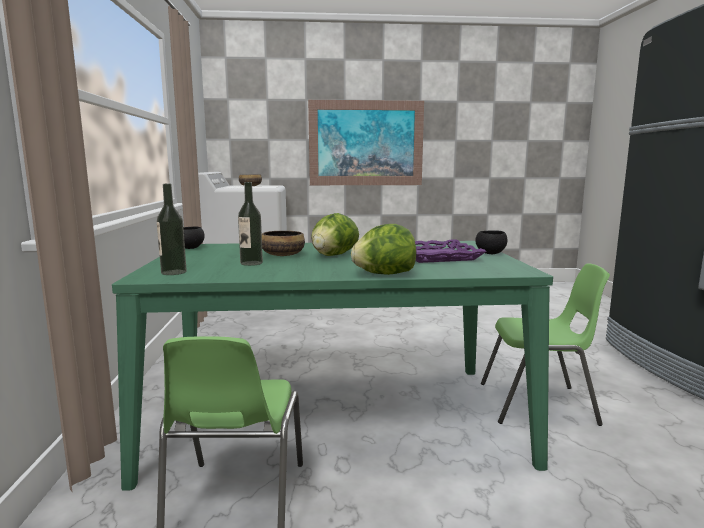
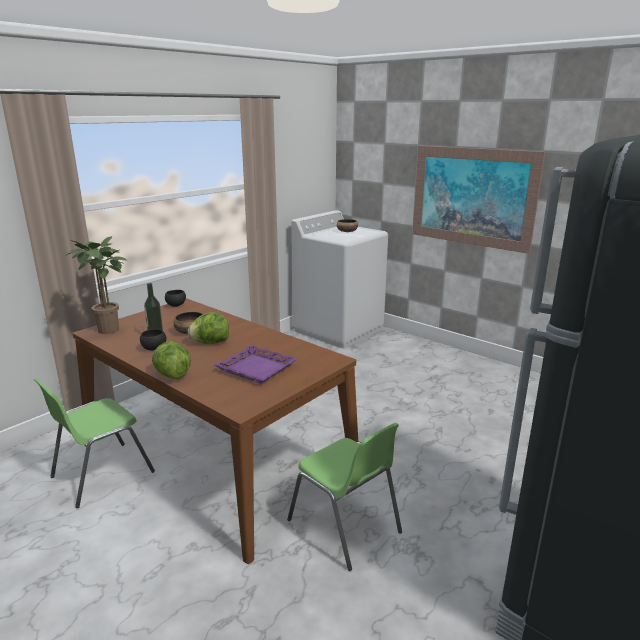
camera: 45 degrees right, 10 degrees up
green dining table [112,241,553,491] -> brown dining table [73,298,358,564]
bottle [157,184,187,275] -> potted plant [67,236,128,334]
black bowl [475,230,507,254] -> black bowl moved to [140,329,166,350]

